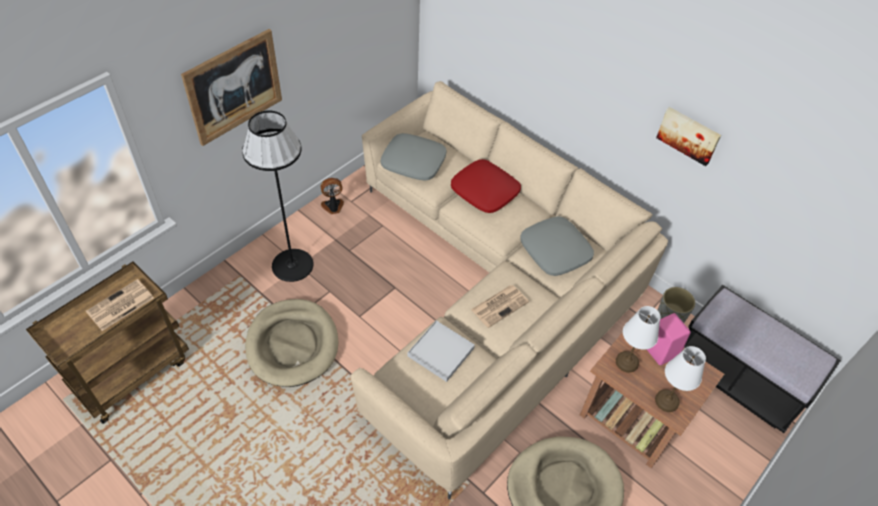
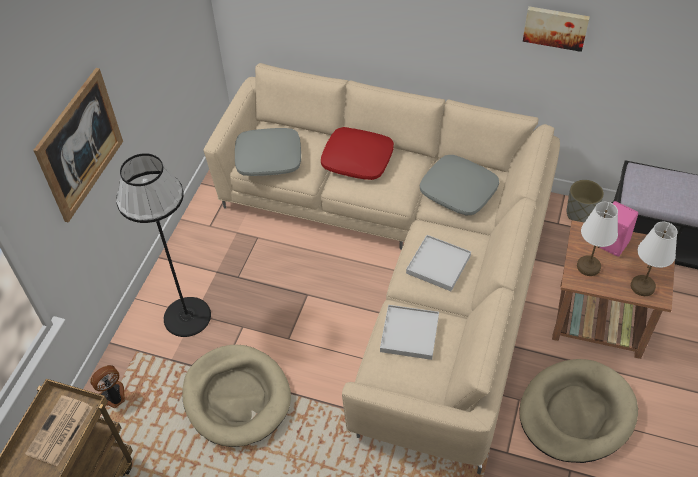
camera: 20 degrees left, 0 degrees up
fan [321,178,344,214] -> fan moved to [90,365,125,408]
newspaper [471,285,529,328] -> white tray [406,235,471,291]

